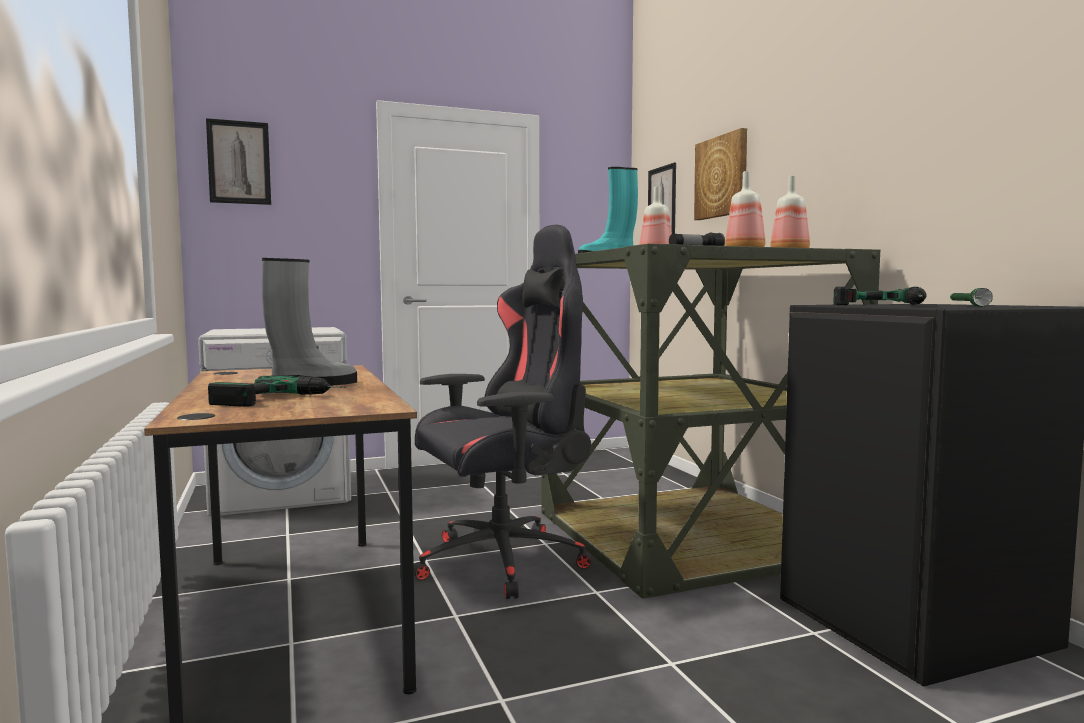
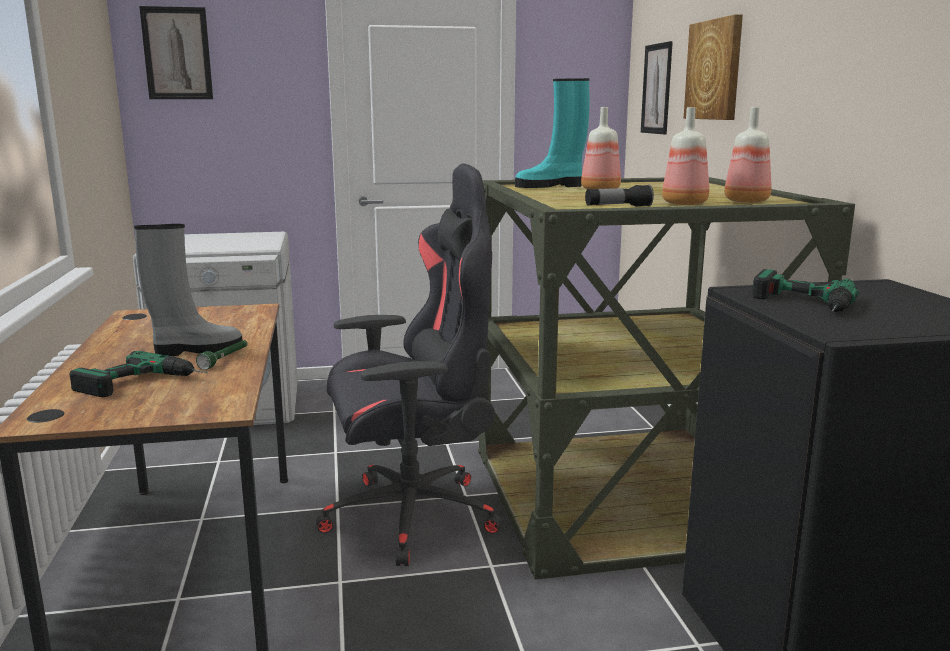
camera: 10 degrees right, 10 degrees up
green flashlight [950,288,993,307] -> green flashlight moved to [196,340,248,370]

